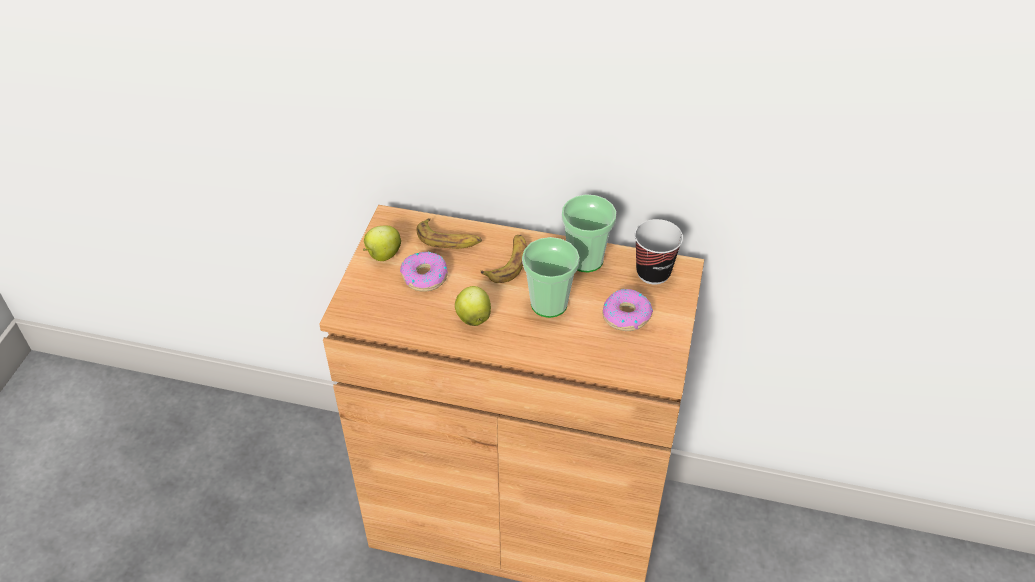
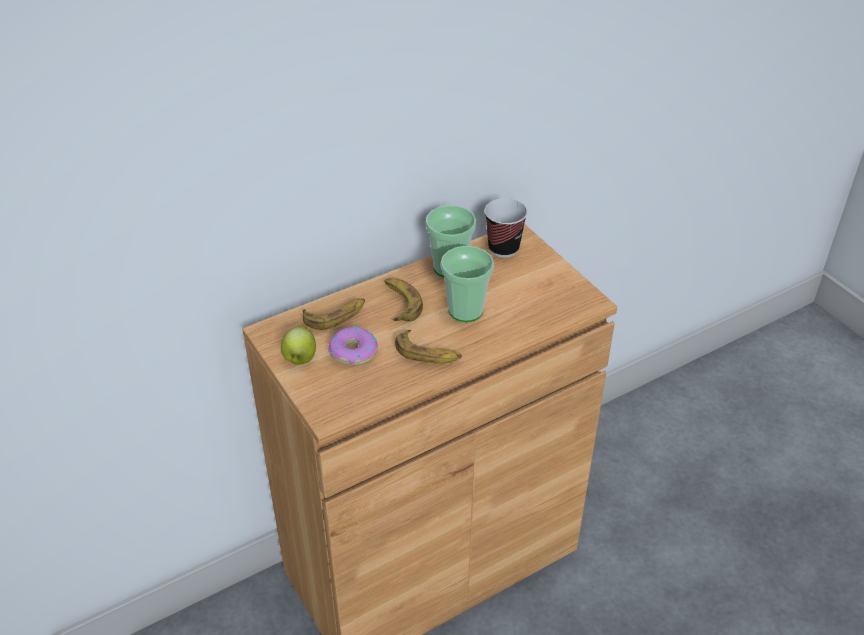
camera: 45 degrees left, 5 degrees down
apple [455,286,491,326] -> banana [395,330,462,364]
donut [602,289,653,331] -> none

